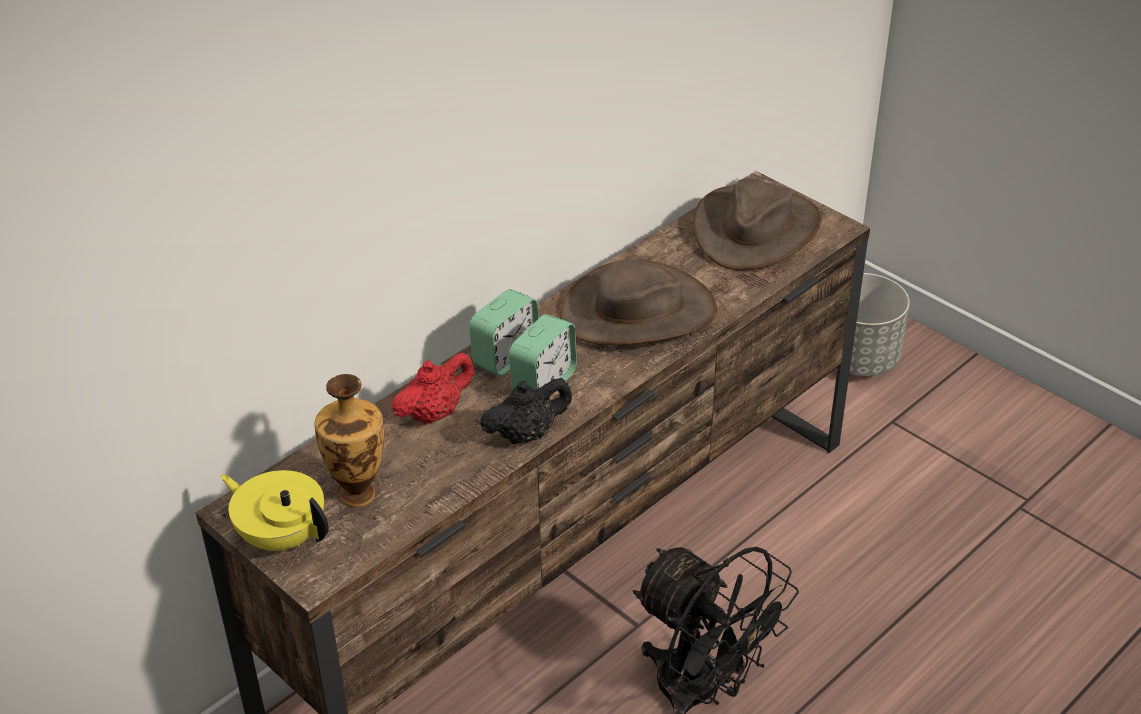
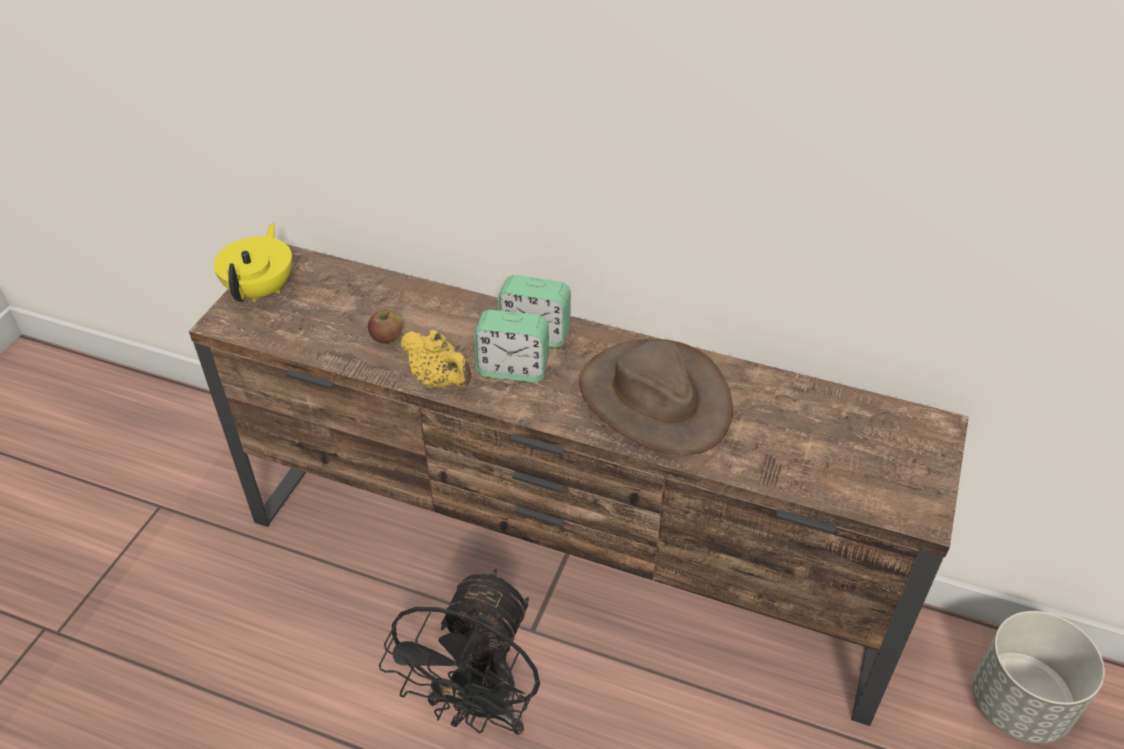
camera: 65 degrees right, 5 degrees up
vase [314,374,384,507] -> none
red teapot [392,352,475,425] -> none
black teapot [480,378,572,444] -> yellow teapot [400,330,472,388]
brown hat [693,179,822,271] -> none
none -> apple [368,310,403,344]

